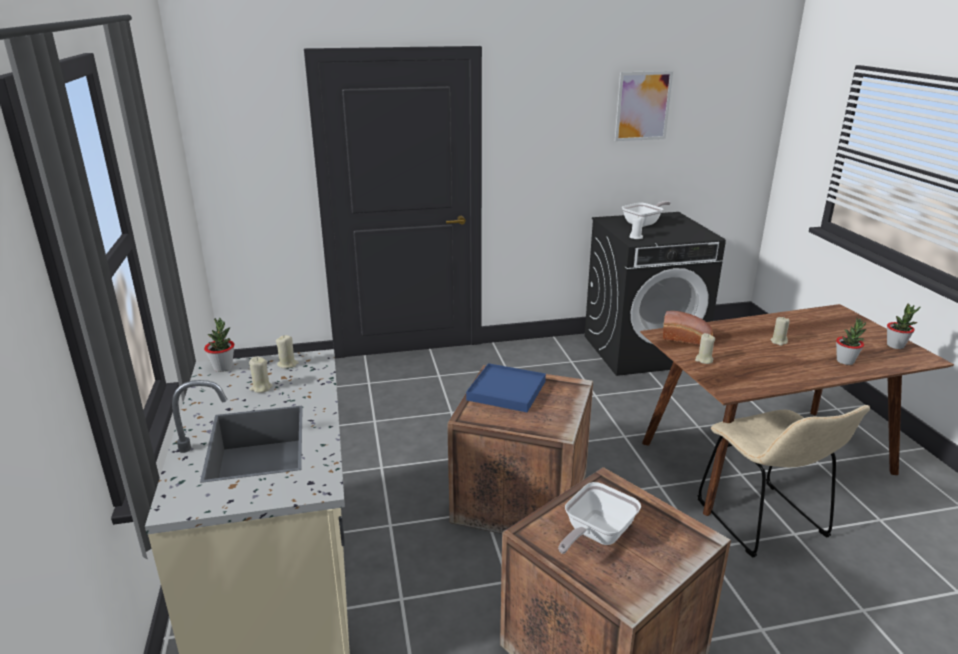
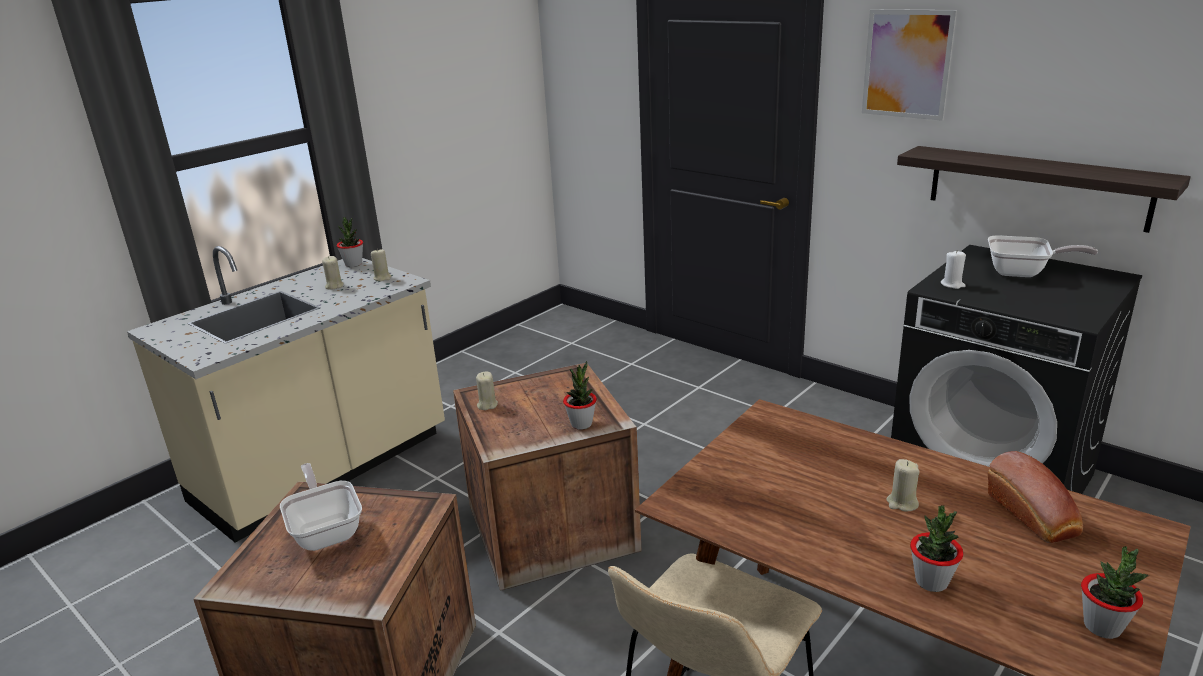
camera: 55 degrees right, 0 degrees up
blue tray [466,363,546,412] -> none
frying pan [558,482,641,554] -> frying pan turned 60 degrees clockwise [280,463,362,551]
picture [615,71,673,141] -> picture moved to [862,9,957,121]
bread [663,311,713,345] -> bread moved to [988,451,1083,543]
beige candle [695,333,715,364] -> beige candle moved to [476,371,498,410]
none -> potted plant [563,361,597,430]
none -> shelf [897,146,1191,233]

